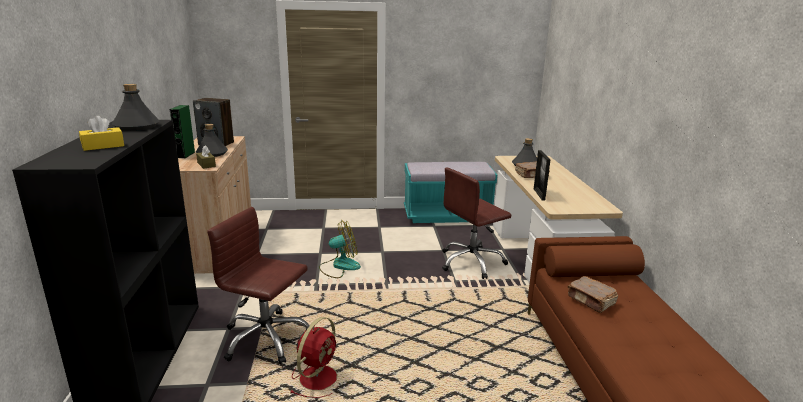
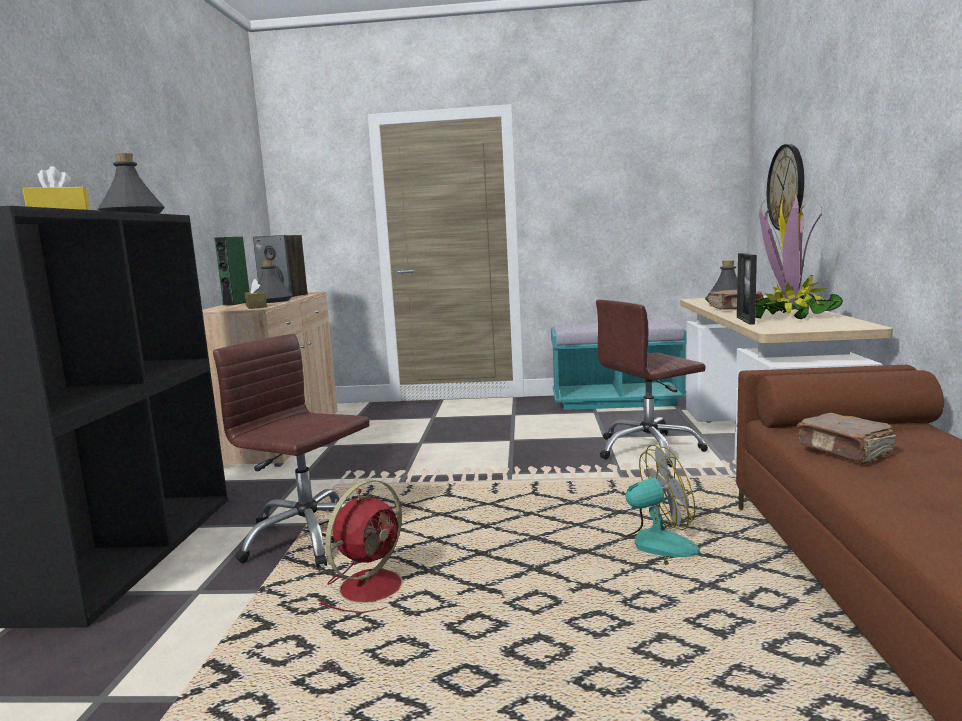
camera: 10 degrees right, 10 degrees down
fan [319,220,361,278] -> fan moved to [605,445,700,565]
none -> potted plant [755,193,843,319]
none -> wall clock [767,144,804,230]

